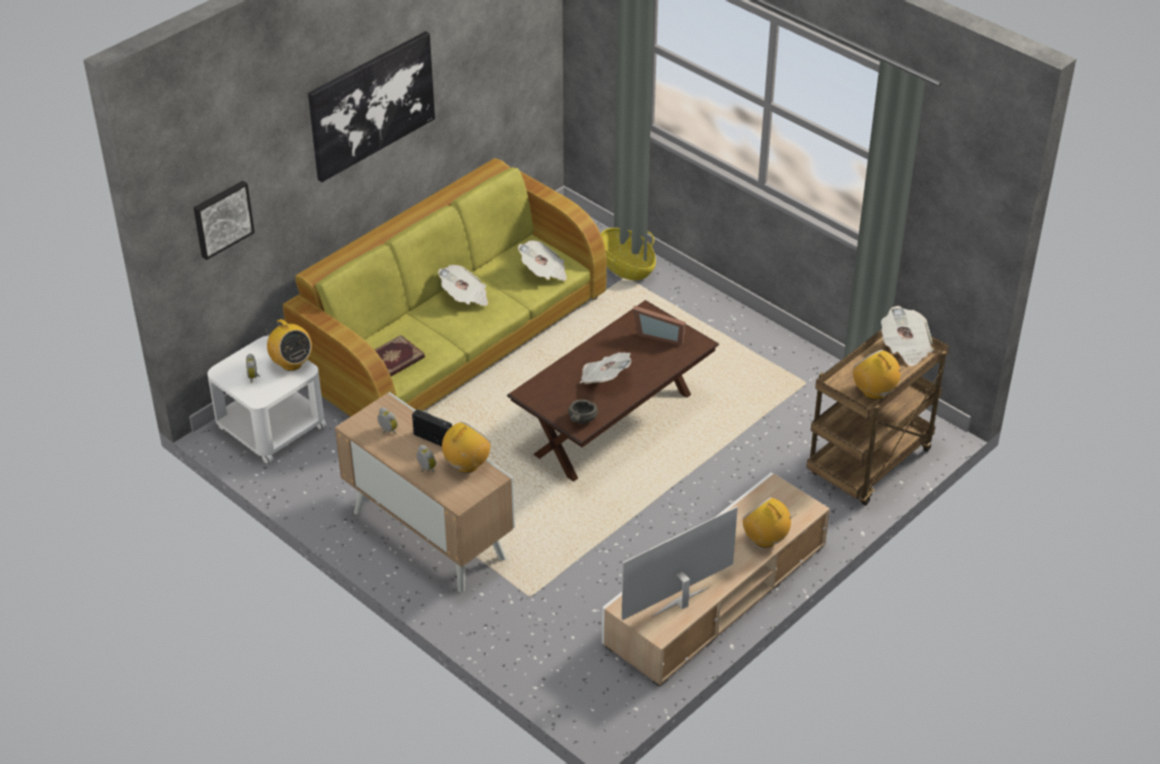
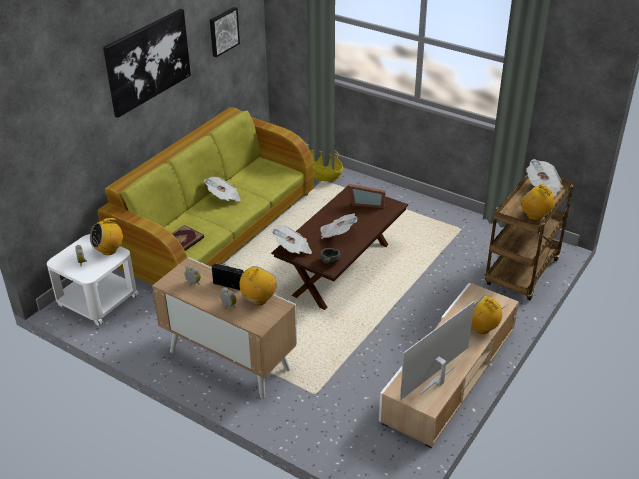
camera: 10 degrees left, 5 degrees down
picture [194,181,255,260] -> picture moved to [210,7,240,57]
radio [264,319,312,371] -> radio turned 105 degrees clockwise [90,216,123,255]
newspaper [518,241,567,281] -> newspaper moved to [271,226,312,254]

